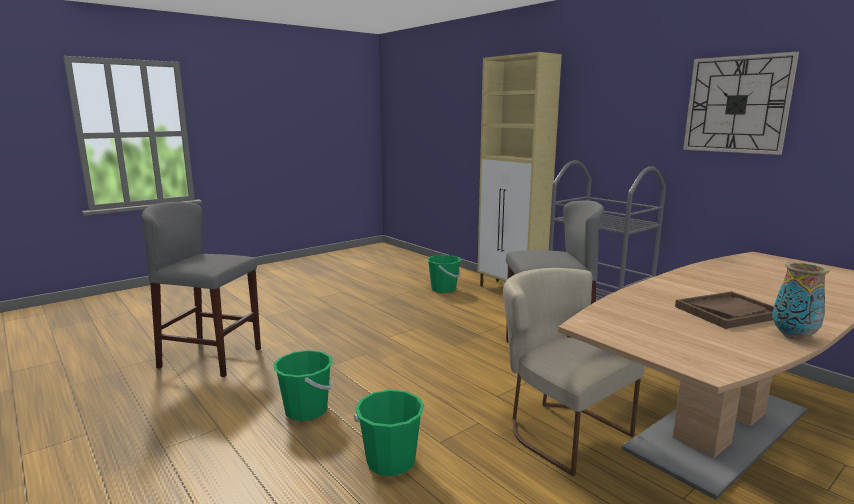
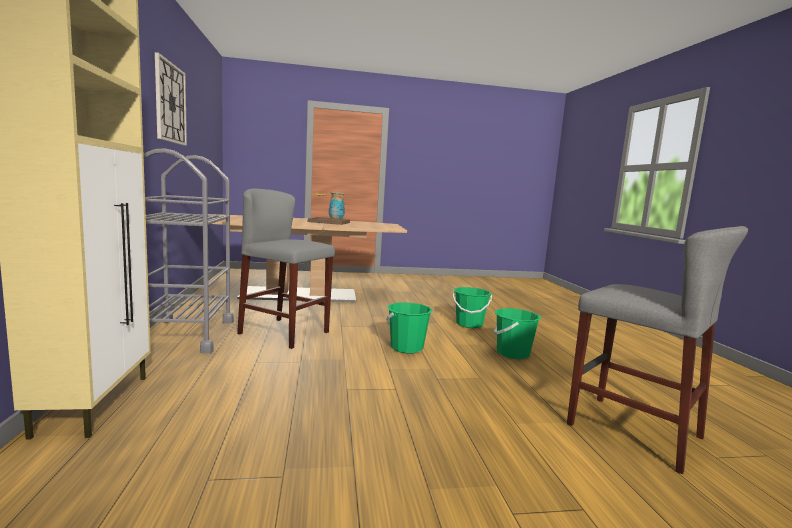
camera: 150 degrees left, 5 degrees down
green bucket [427,255,461,293] -> green bucket moved to [386,303,433,353]
beige chair [503,268,645,477] -> none

